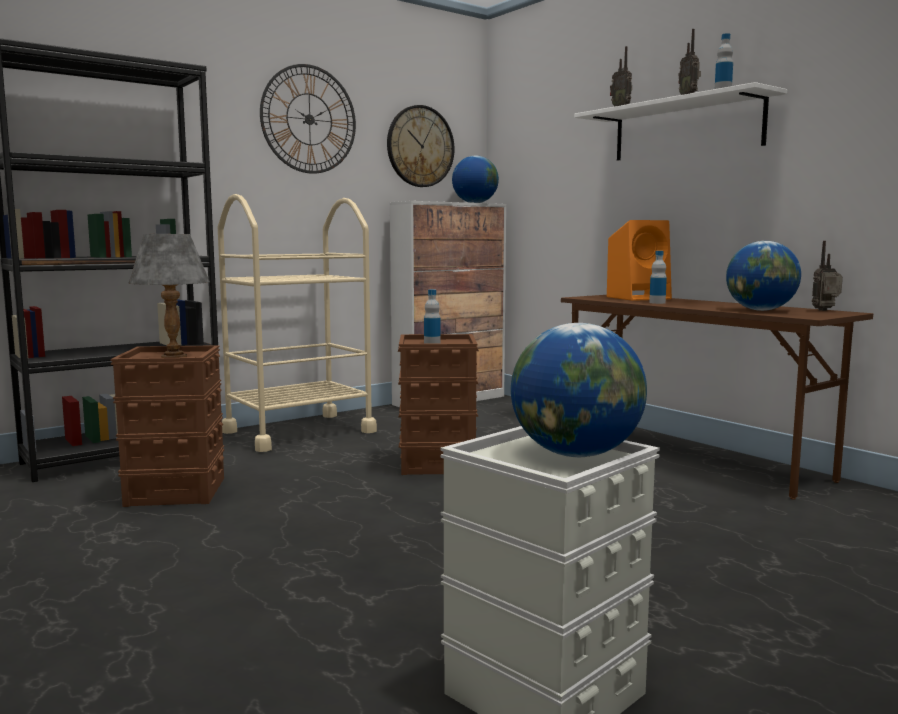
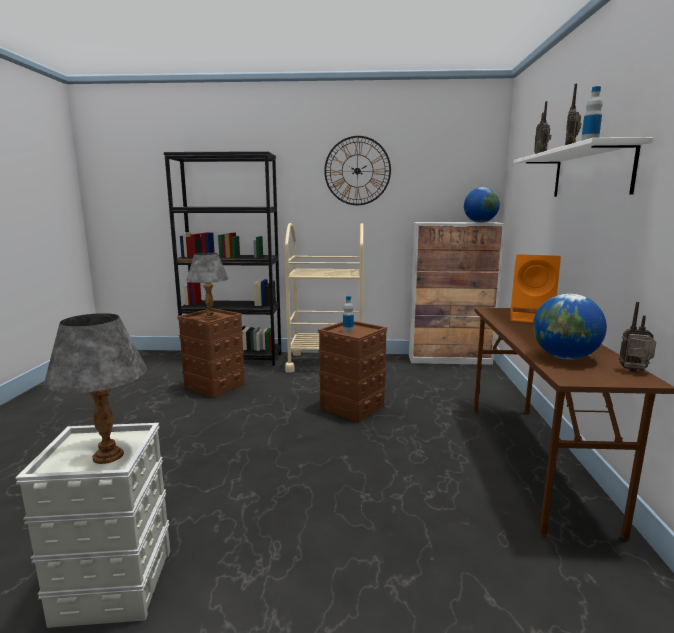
camera: 40 degrees right, 5 degrees up
wall clock [387,105,454,187] -> none
globe [511,323,647,457] -> grey table lamp [44,313,147,464]
bottle [649,251,667,304] -> none

